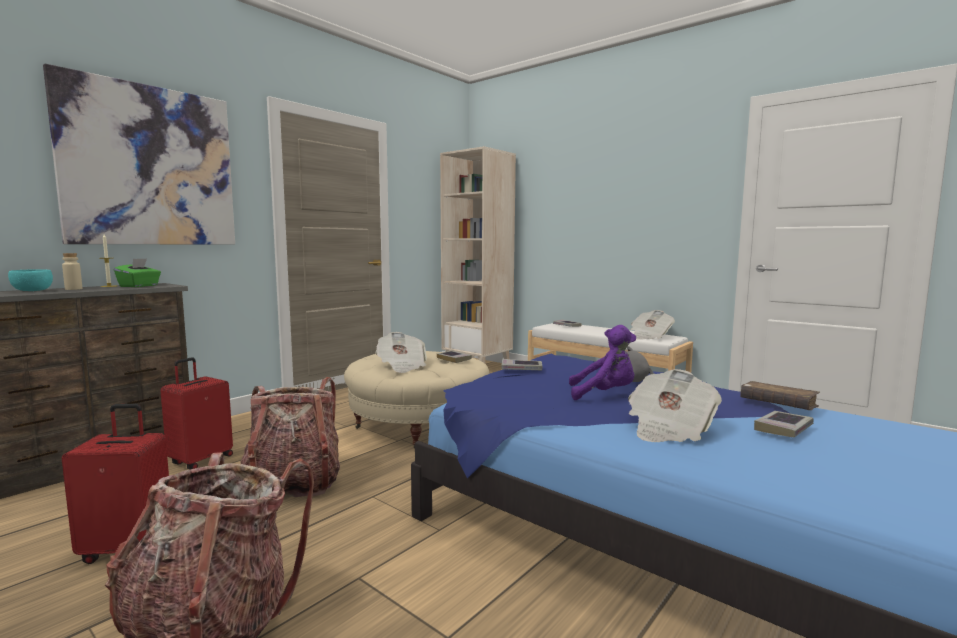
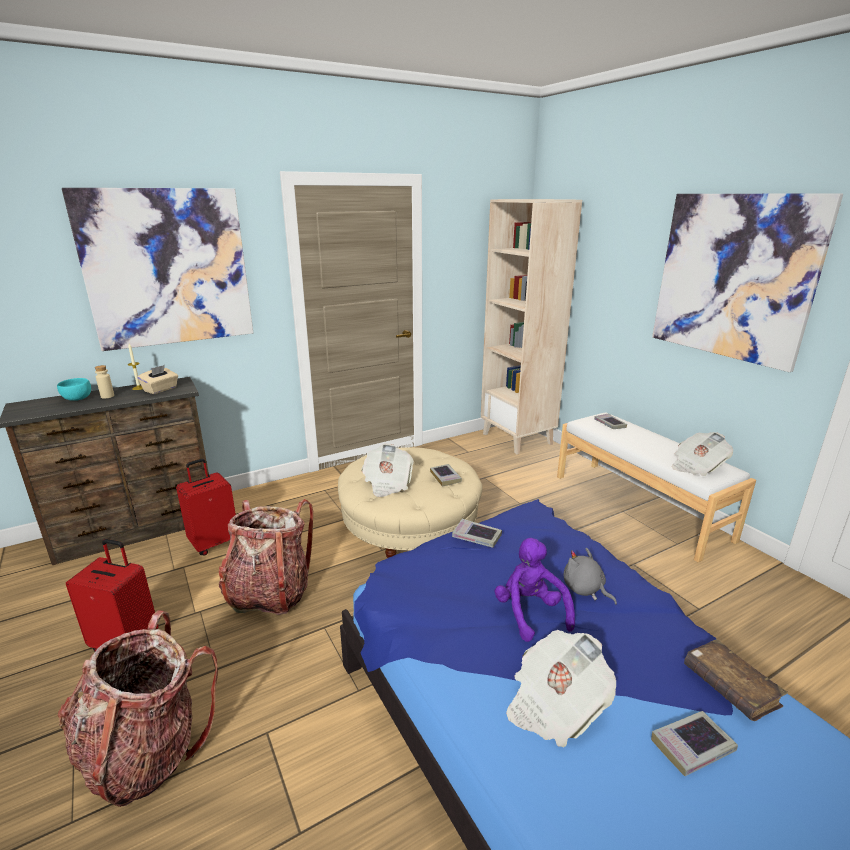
camera: 20 degrees right, 15 degrees up
green tissue box [114,258,161,287] -> beige tissue box [137,365,178,394]
purple plush toy [569,325,636,400] -> purple plush toy turned 135 degrees counterclockwise [494,538,575,642]
none -> picture [652,194,843,372]

